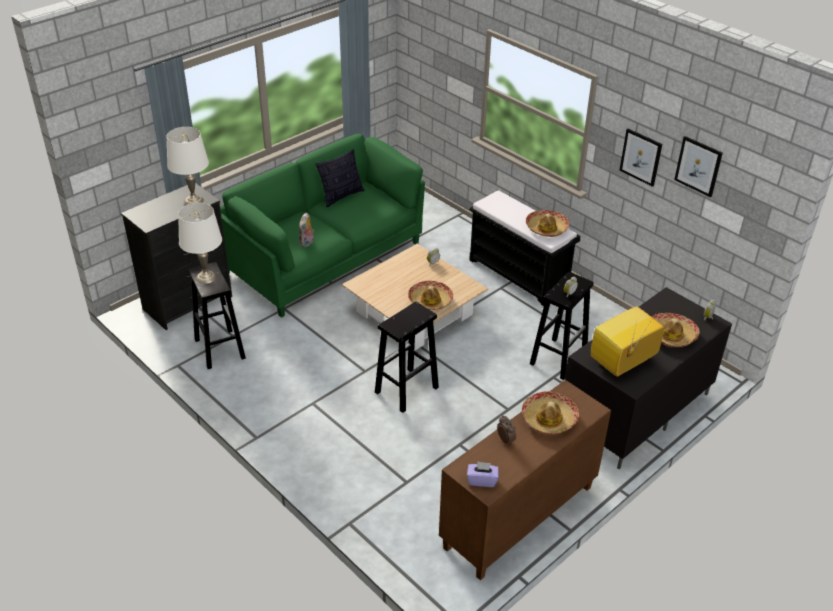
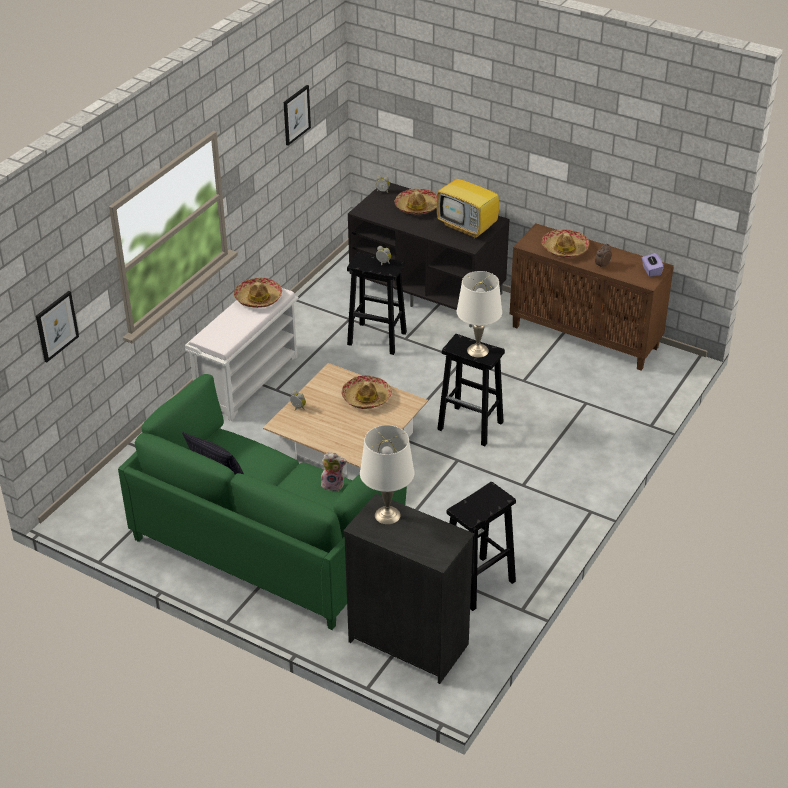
camera: 105 degrees left, 0 degrees up
white table lamp [178,203,222,284] -> white table lamp moved to [457,271,502,357]
black bench [469,190,580,306] -> white bench [185,288,299,421]
picture [619,129,662,187] -> picture moved to [36,291,79,362]

